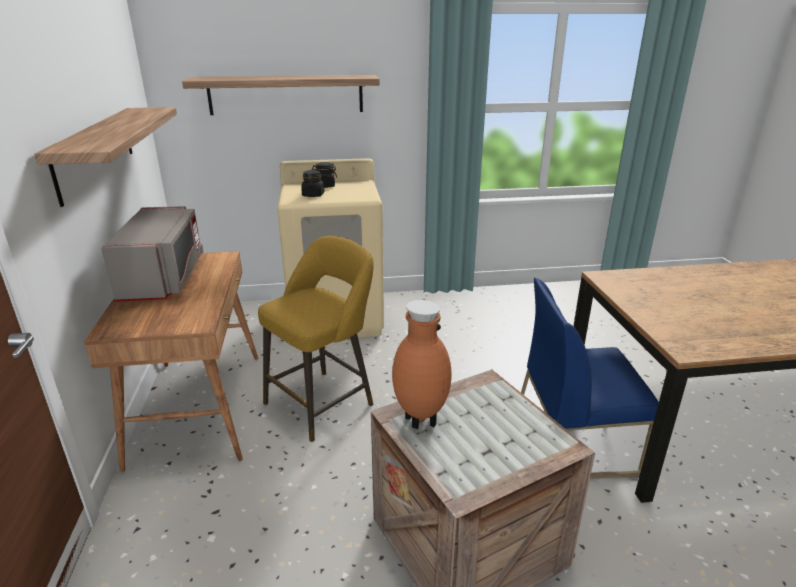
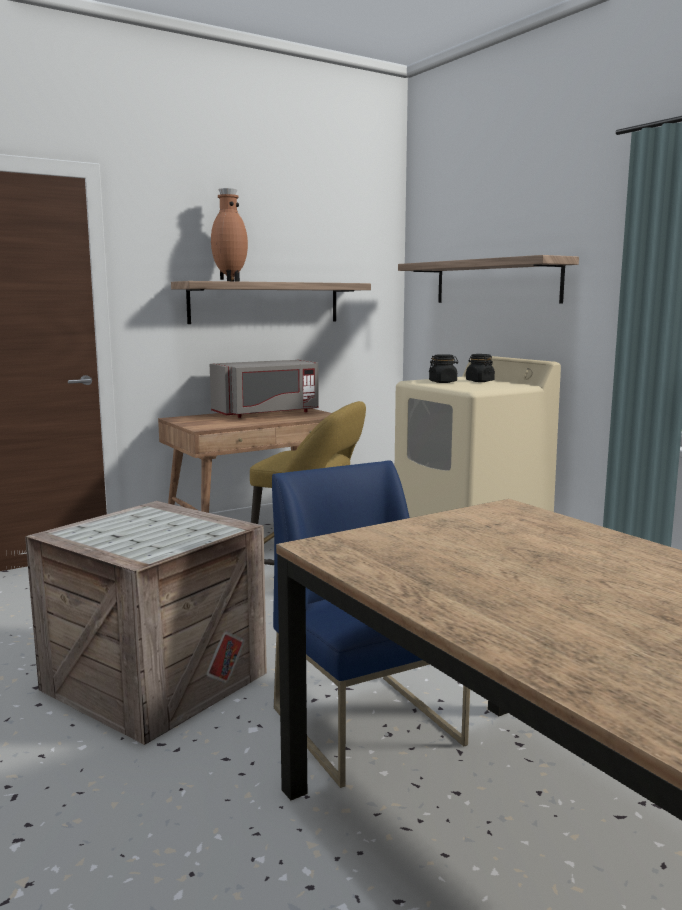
camera: 65 degrees right, 15 degrees down
brown vase [392,300,451,429] -> brown vase moved to [211,188,248,282]

